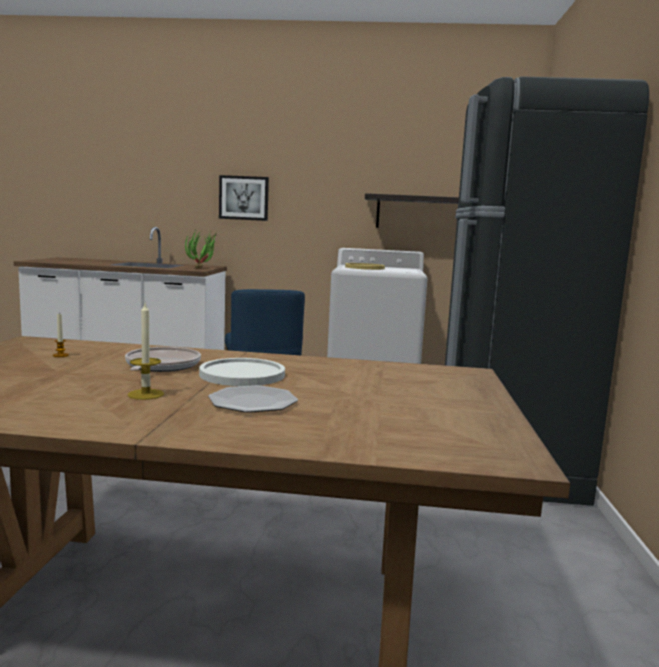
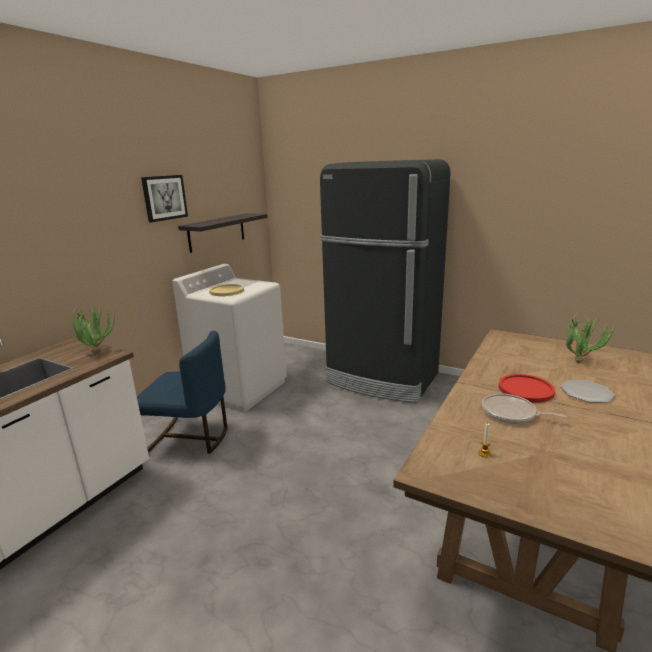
camera: 65 degrees left, 10 degrees up
candle [128,303,164,400] -> none
white plate [199,358,285,386] -> red plate [499,374,555,403]
picture [219,175,269,221] -> picture moved to [141,175,188,222]
none -> potted plant [566,316,615,363]

